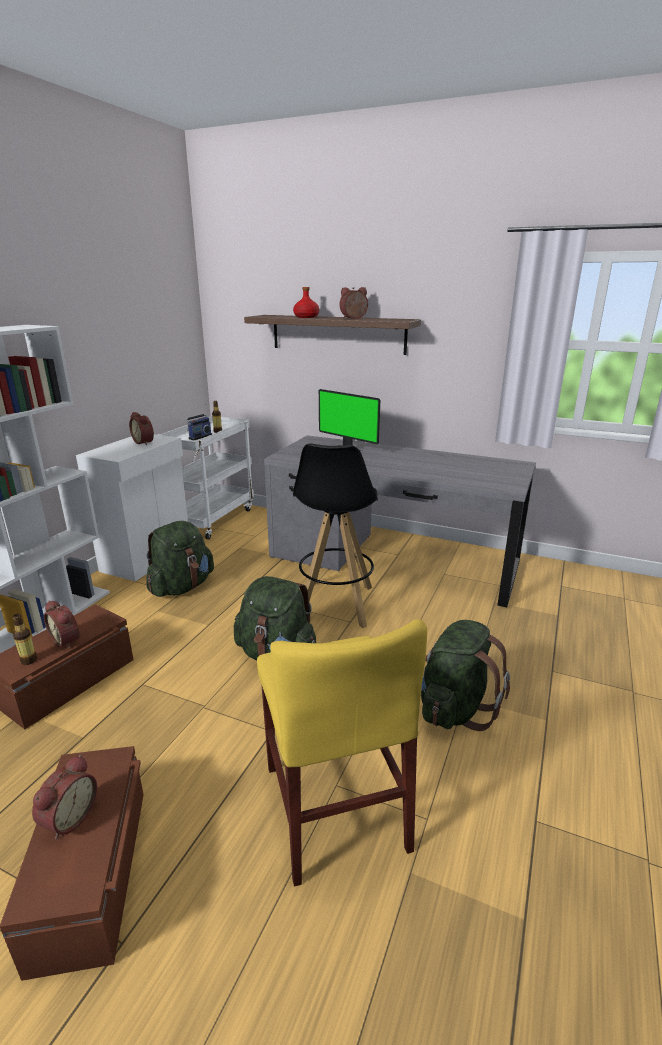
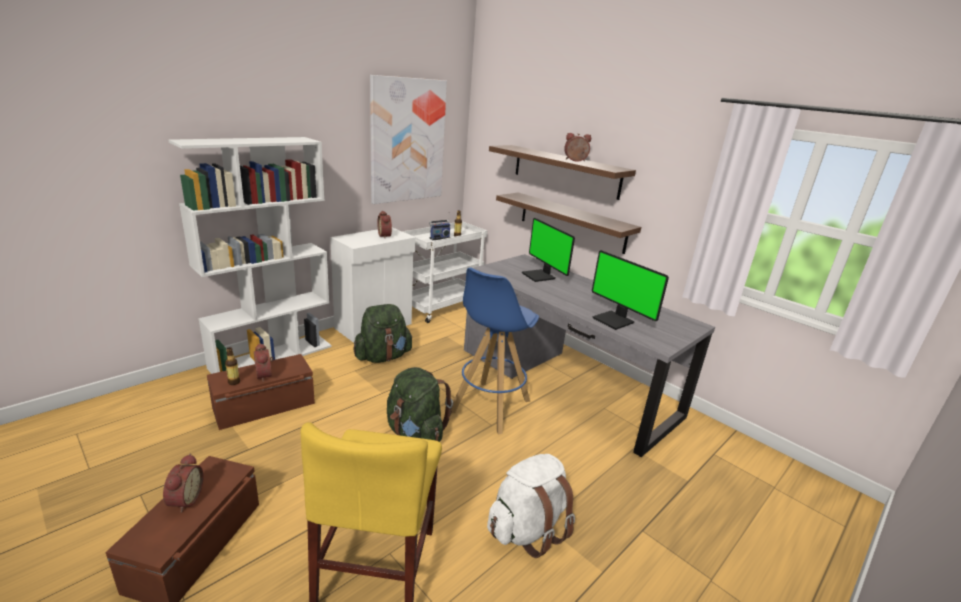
camera: 20 degrees right, 0 degrees up
alarm clock [32,755,97,840] -> alarm clock turned 45 degrees counterclockwise [163,454,204,513]
red bottle [293,287,319,318] -> none
black stool [293,443,378,628] -> blue stool [451,268,539,434]
green backpack [421,620,510,731] -> white backpack [487,454,575,558]
none -> picture [370,75,447,204]
none -> shelf [496,192,641,254]
none -> monitor [592,250,669,330]

